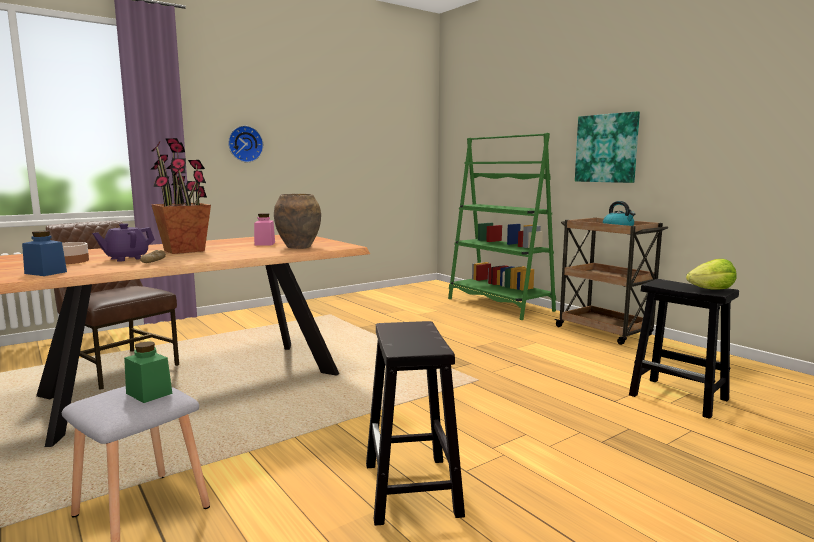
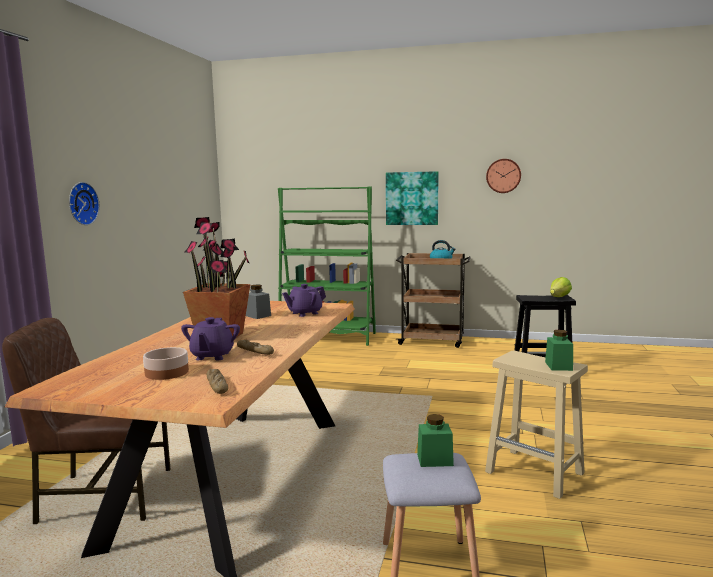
camera: 40 degrees left, 0 degrees up
blue jar [22,231,67,276] -> bread [206,369,228,394]
pink jar [254,213,275,246] -> grey jar [246,285,271,319]
brown vase [274,194,321,249] -> purple teapot [282,284,326,317]
black stool [366,321,465,526] -> beige stool [485,350,588,499]
none -> wall clock [486,159,521,193]
none -> green jar [545,330,573,371]

